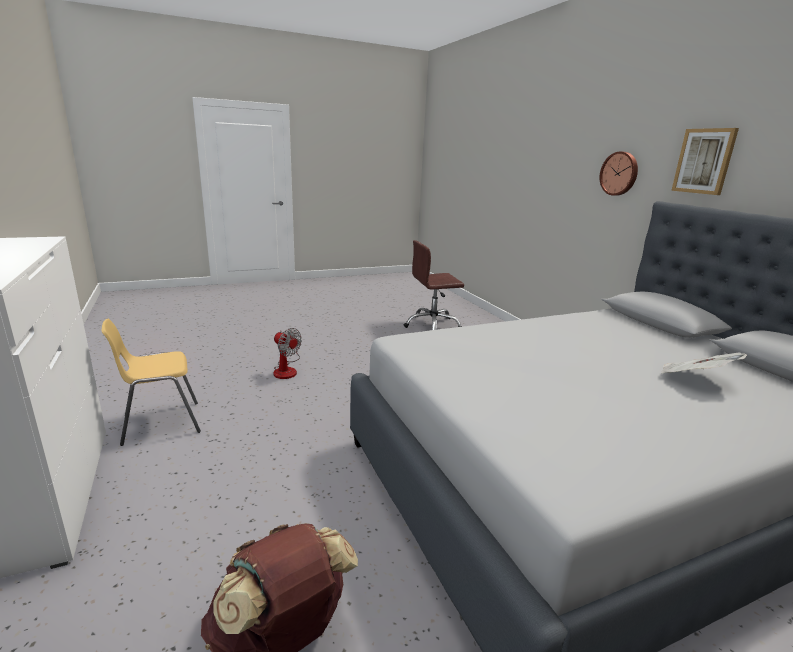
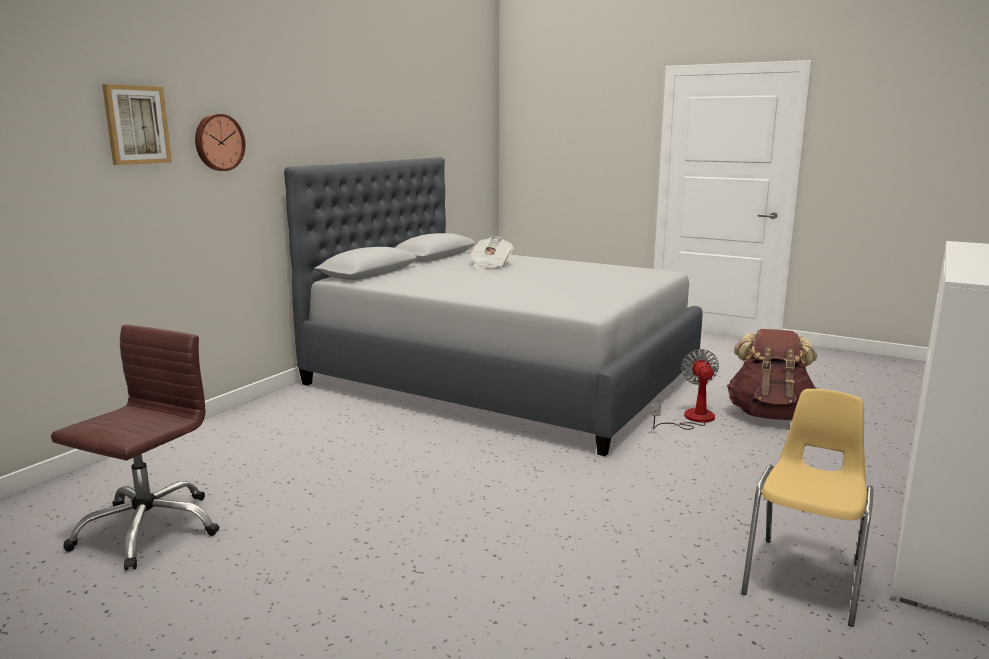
camera: 125 degrees left, 5 degrees down
yellow chair [101,319,201,446] -> yellow chair turned 90 degrees counterclockwise [741,389,873,627]
fan [273,328,302,379] -> fan moved to [652,349,719,430]
brown office chair [404,240,464,330] -> brown office chair turned 105 degrees counterclockwise [51,325,219,570]
picture [671,128,739,195] -> picture moved to [102,84,172,165]

